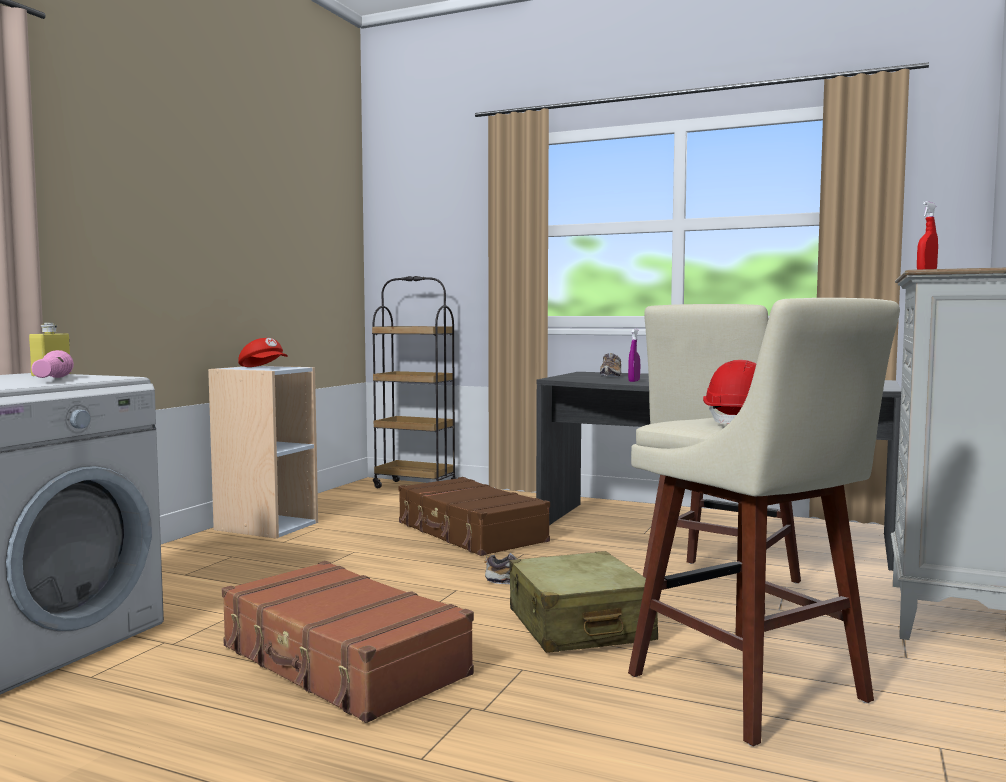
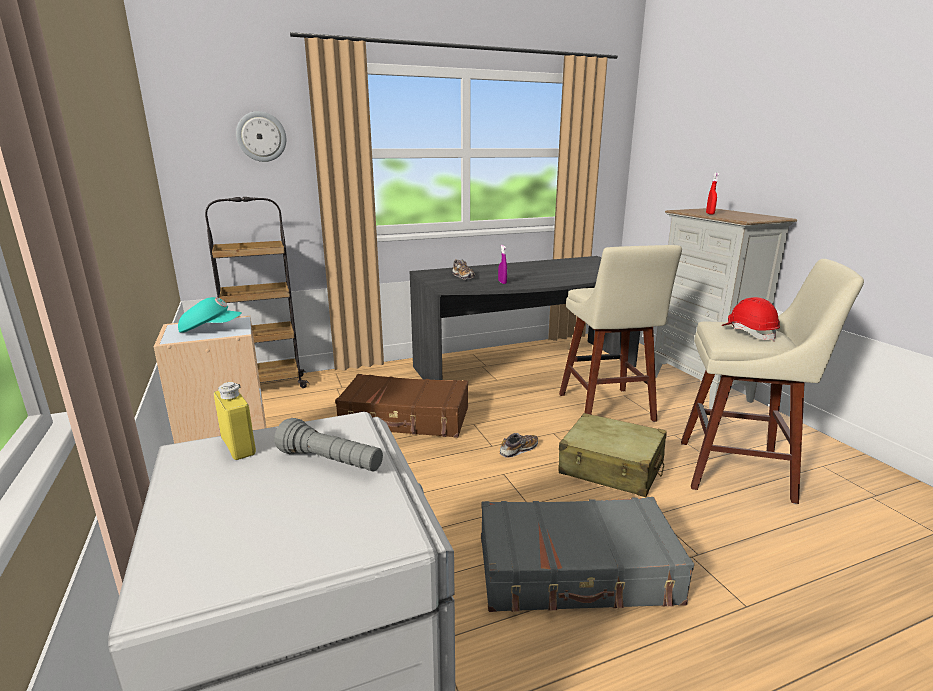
camera: 45 degrees left, 15 degrees up
pink flashlight [31,350,74,378] -> grey flashlight [274,418,383,471]
brown suitcase [222,561,474,723] -> grey suitcase [481,497,694,612]
red cap [238,338,288,367] -> turquoise cap [178,297,242,333]
none -> wall clock [236,111,286,162]

